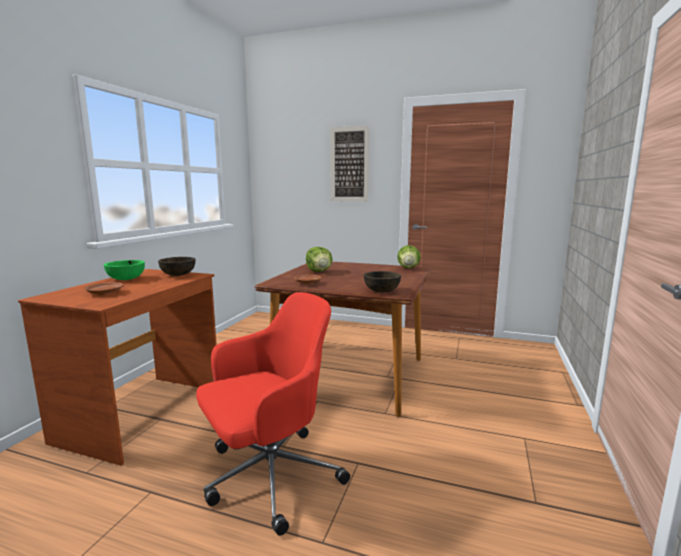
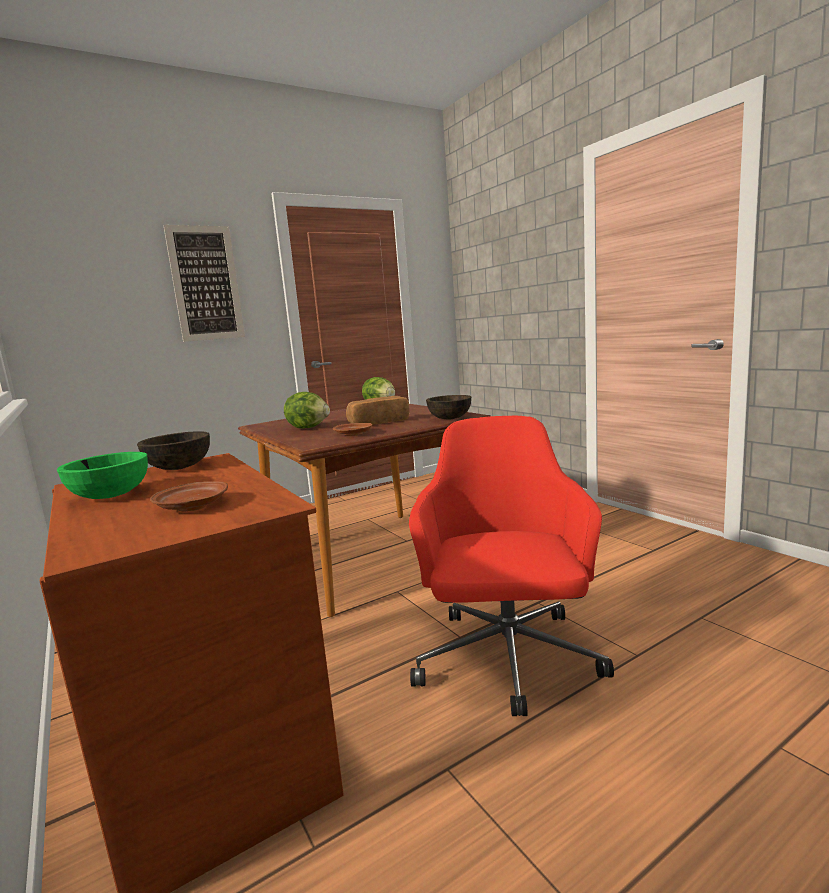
camera: 50 degrees left, 0 degrees up
none -> bread [346,396,409,425]

